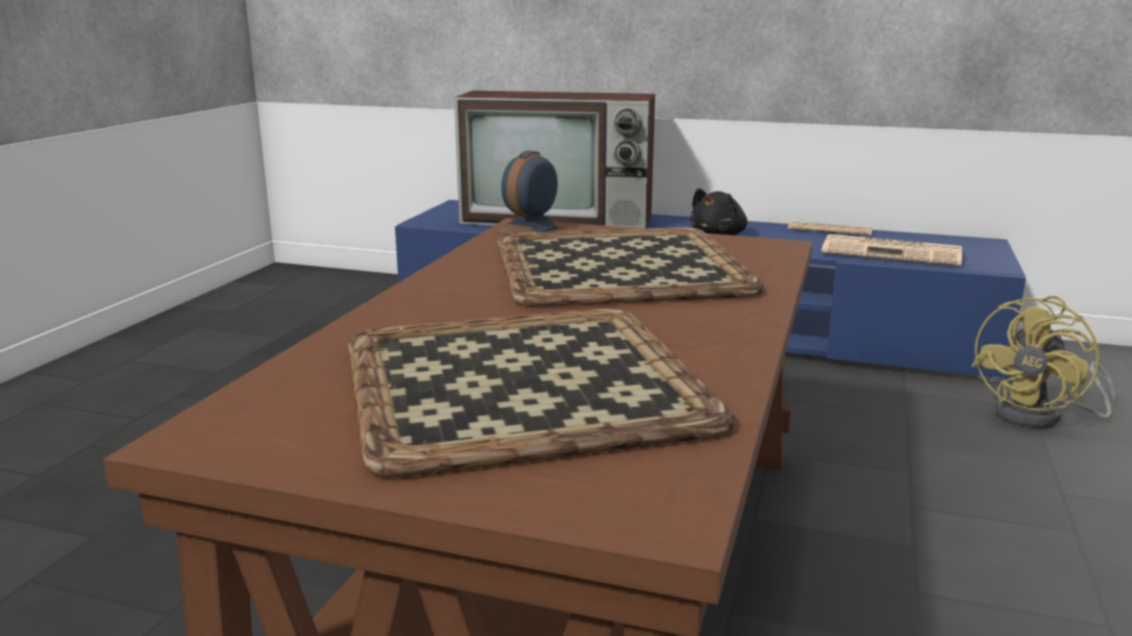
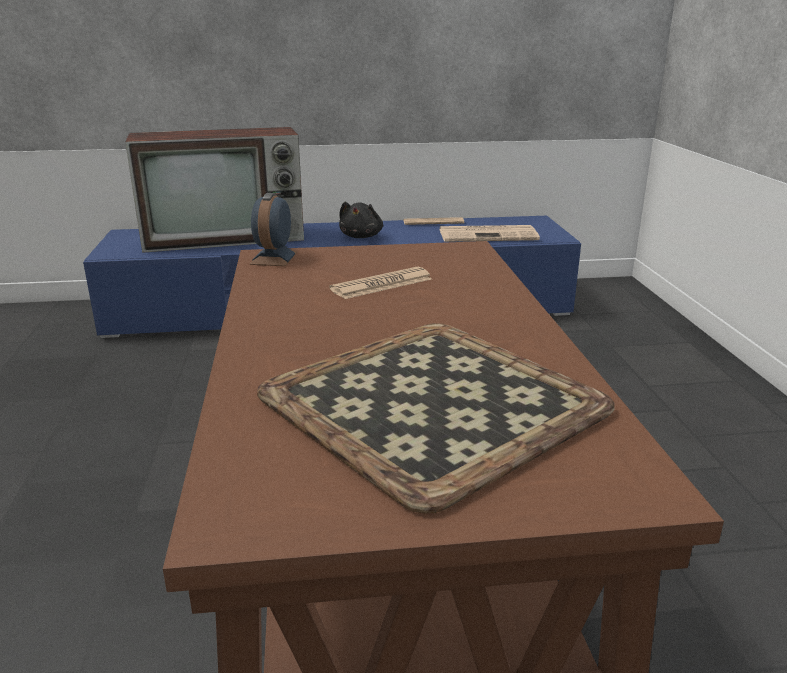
camera: 25 degrees left, 5 degrees up
tray [497,227,764,307] -> newspaper [329,267,432,299]
yellow fan [971,296,1116,429] -> none

